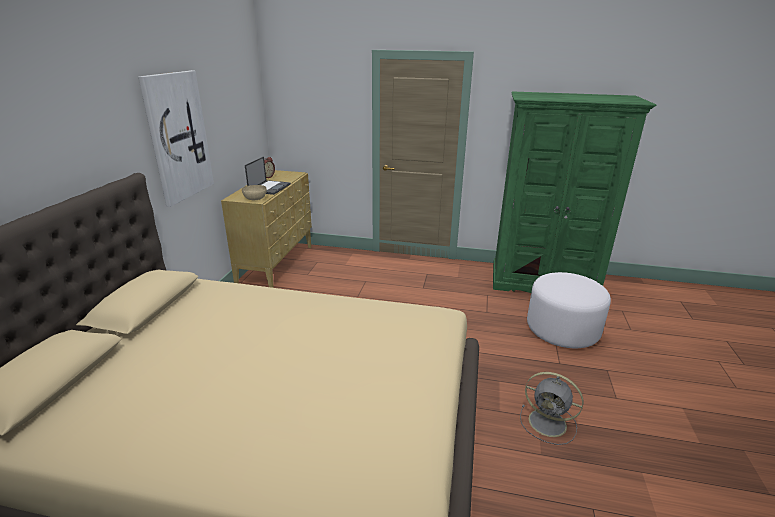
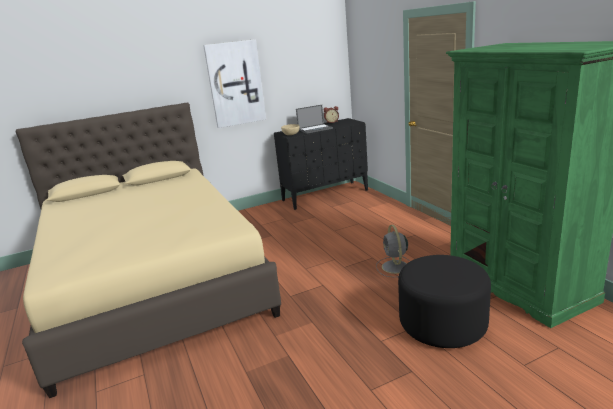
camera: 55 degrees right, 5 degrees down
beige dresser [221,170,312,288] -> black dresser [274,118,368,210]
grey fan [520,372,583,445] -> grey fan moved to [376,225,410,277]
white ottoman [527,272,611,348] -> black ottoman [398,255,491,348]

